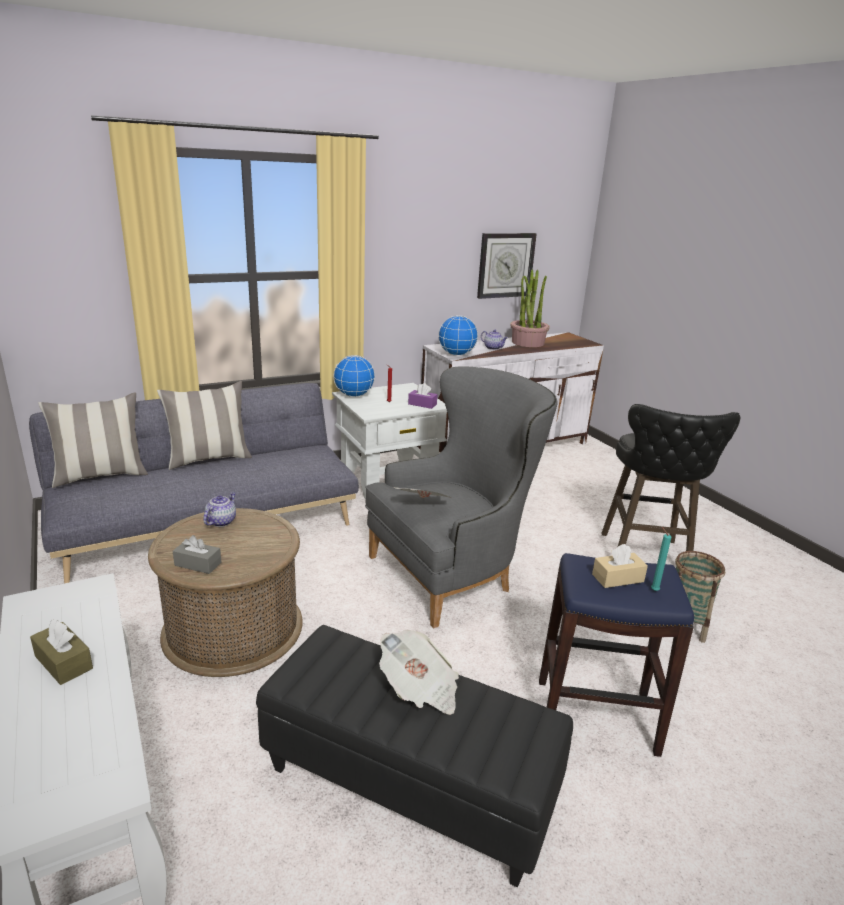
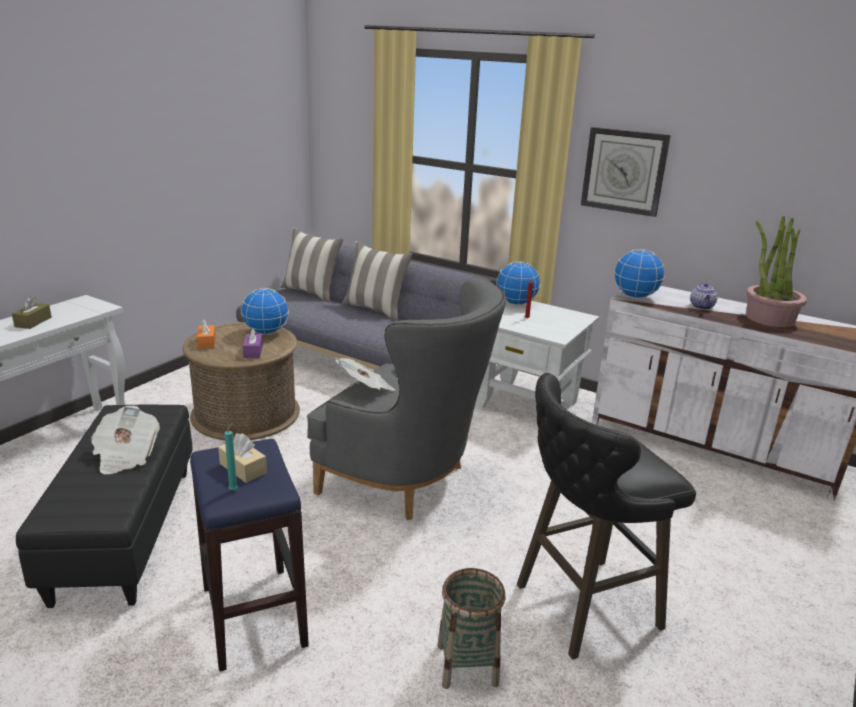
camera: 60 degrees right, 0 degrees up
grey tissue box [173,535,222,574] -> orange tissue box [197,319,216,349]
teapot [203,492,236,527] -> globe [241,288,289,335]
purple tissue box [408,383,437,409] -> purple tissue box moved to [243,328,263,358]
wall clock [477,233,537,299] -> wall clock moved to [581,127,671,217]

